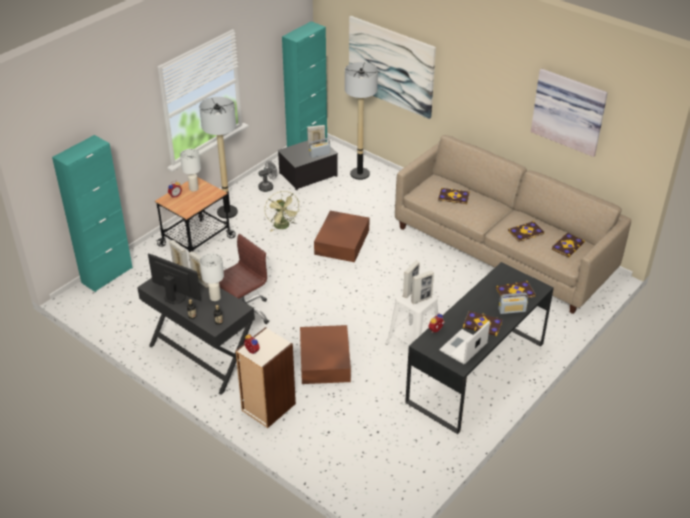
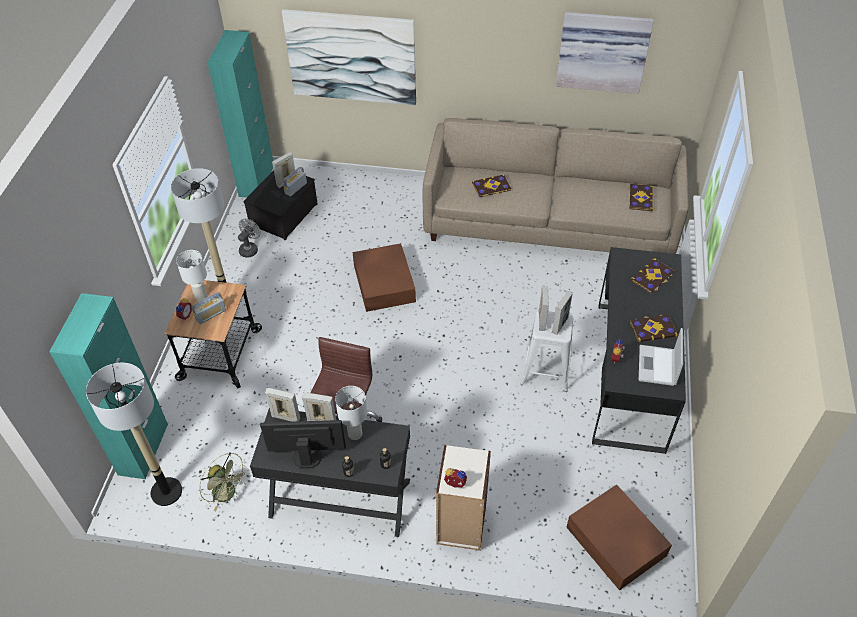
camera: 30 degrees left, 10 degrees up
green fan [265,191,300,231] -> green fan moved to [199,452,249,511]
brown storage box [300,325,351,384] -> brown storage box moved to [566,485,672,590]
floor lamp [345,62,378,180] -> floor lamp moved to [86,363,182,506]
radio [498,293,528,314] -> radio moved to [192,292,226,324]
book [508,221,544,242] -> none

